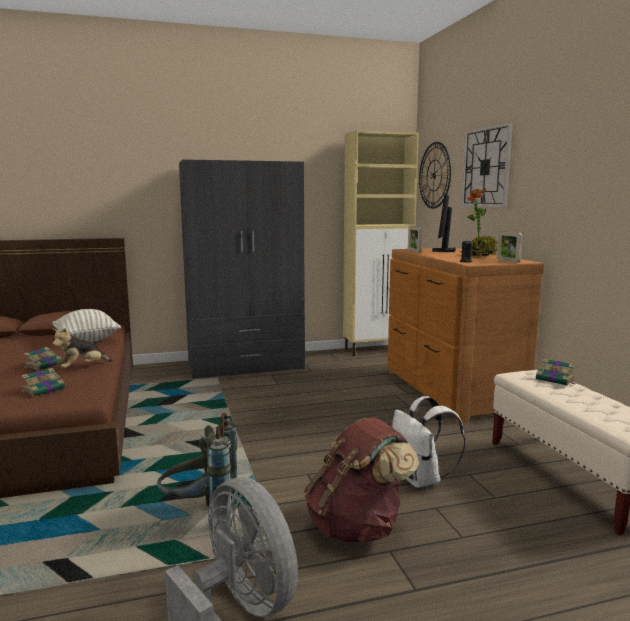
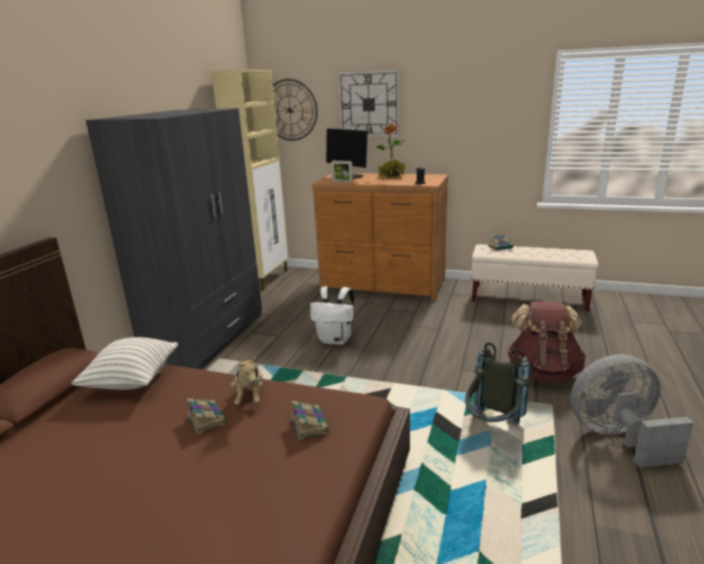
camera: 55 degrees left, 10 degrees up
white backpack [392,396,465,488] -> white backpack moved to [310,286,354,345]
picture frame [497,231,522,263] -> none

